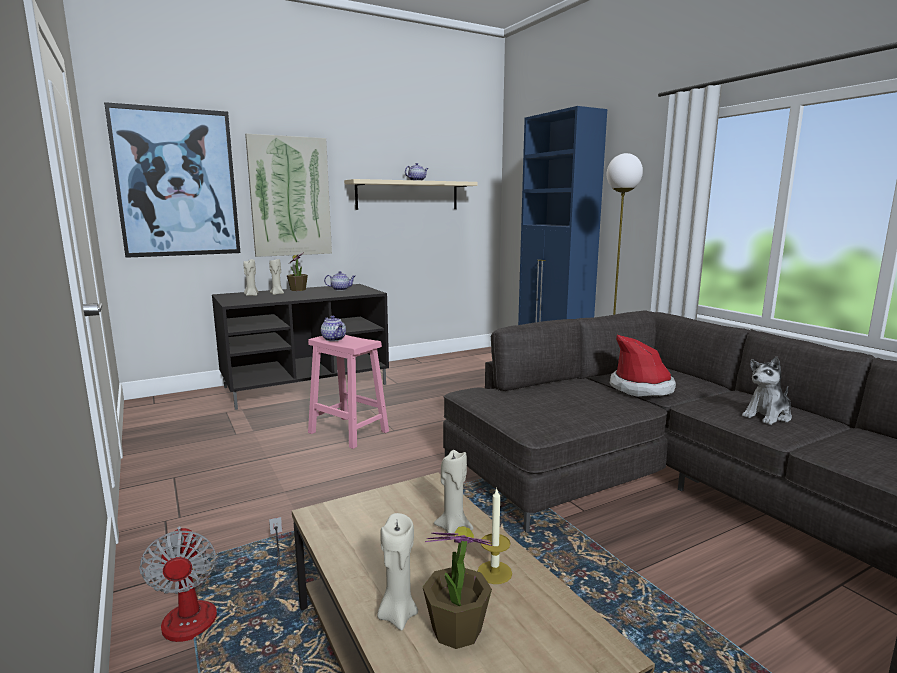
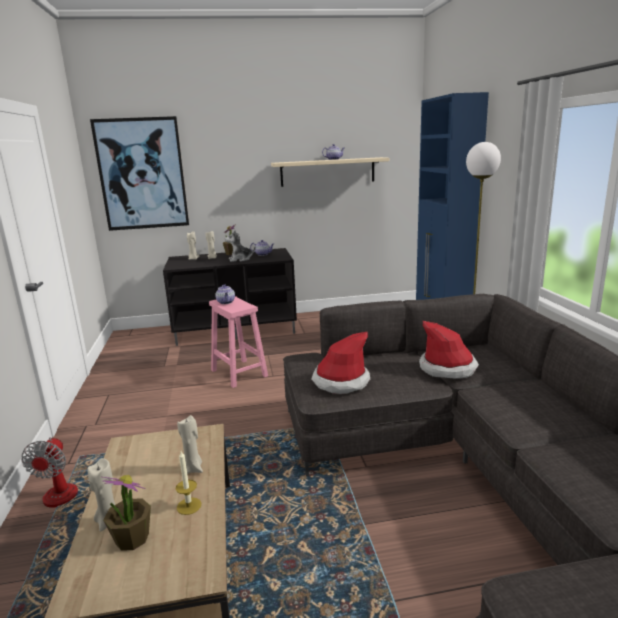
camera: 20 degrees right, 5 degrees up
picture [245,134,332,257] -> none
plush toy [742,357,792,425] -> plush toy moved to [225,230,256,262]
none -> hat [311,332,370,394]

